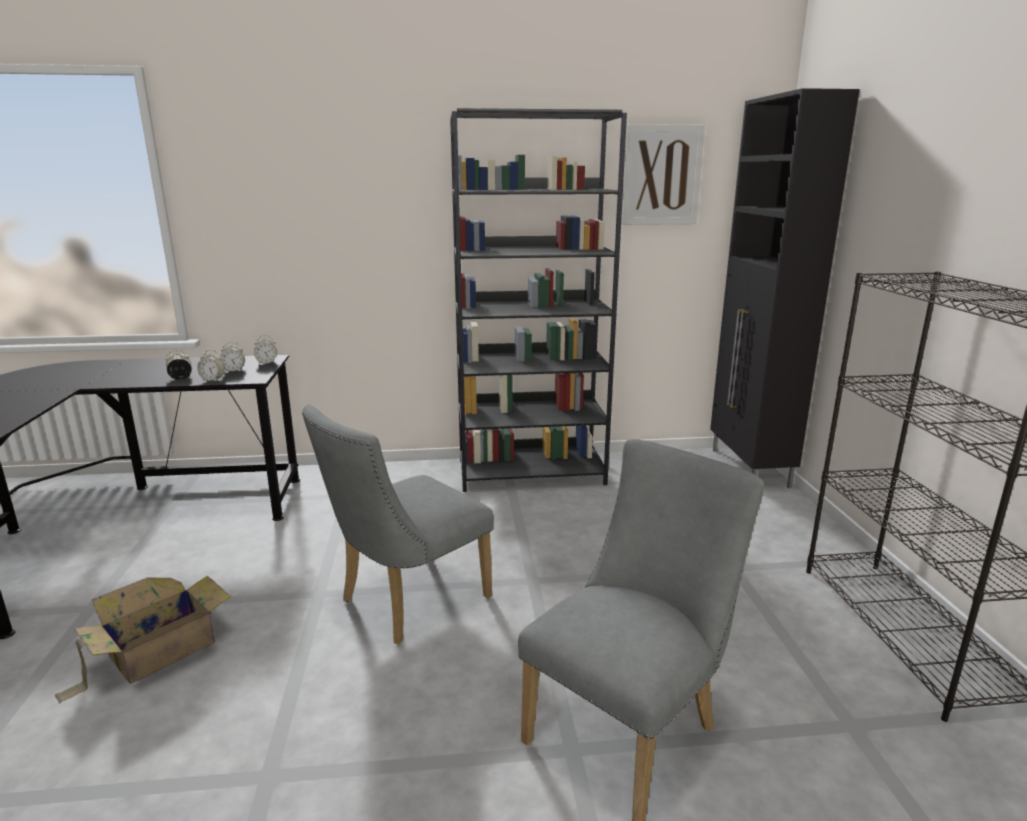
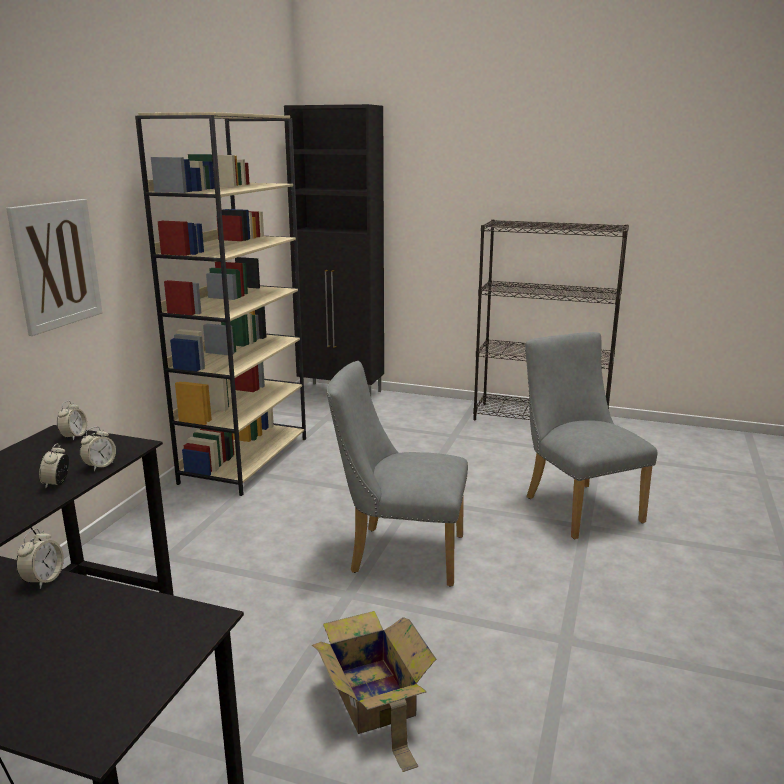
camera: 65 degrees left, 0 degrees up
alarm clock [221,342,245,372] -> alarm clock moved to [16,528,64,589]
grey chair [302,405,494,644] -> grey chair turned 120 degrees clockwise [327,361,468,587]
black bookcase [450,108,627,492] -> beige bookcase [135,112,306,496]
picture [622,124,705,225] -> picture moved to [6,199,102,336]

